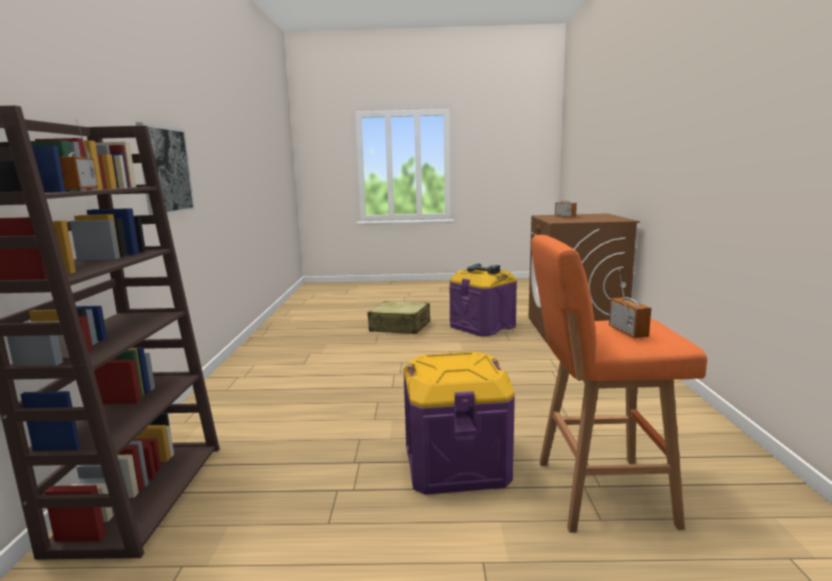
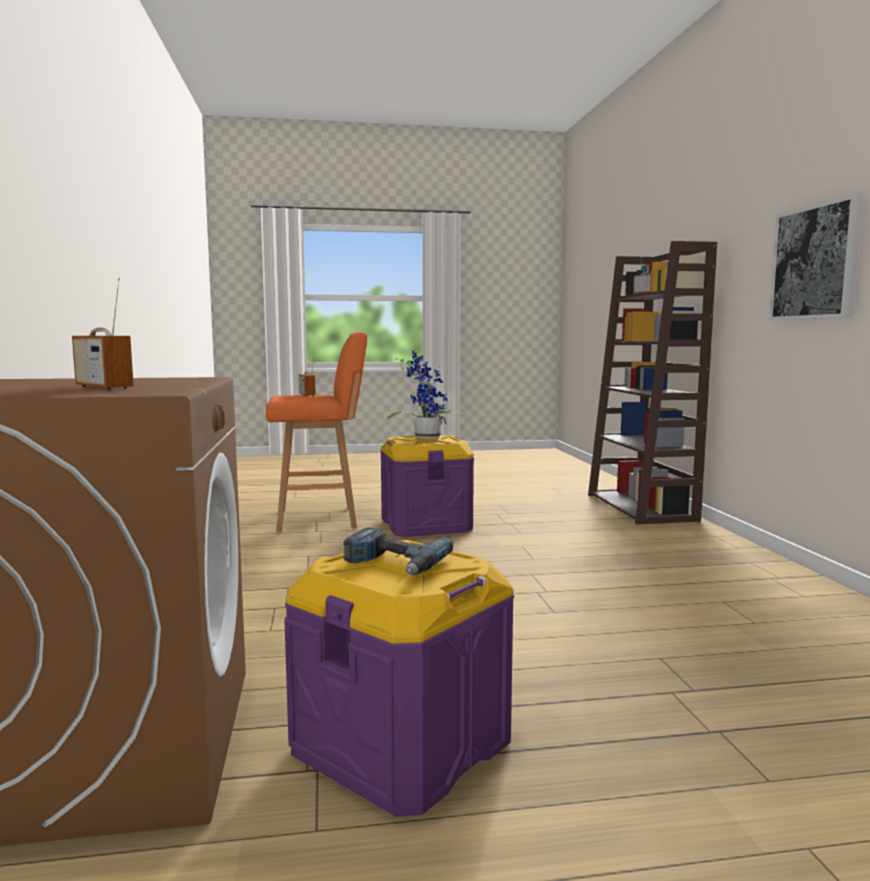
camera: 170 degrees right, 5 degrees down
beige suitcase [367,301,430,334] -> none
none -> potted plant [387,350,461,439]

